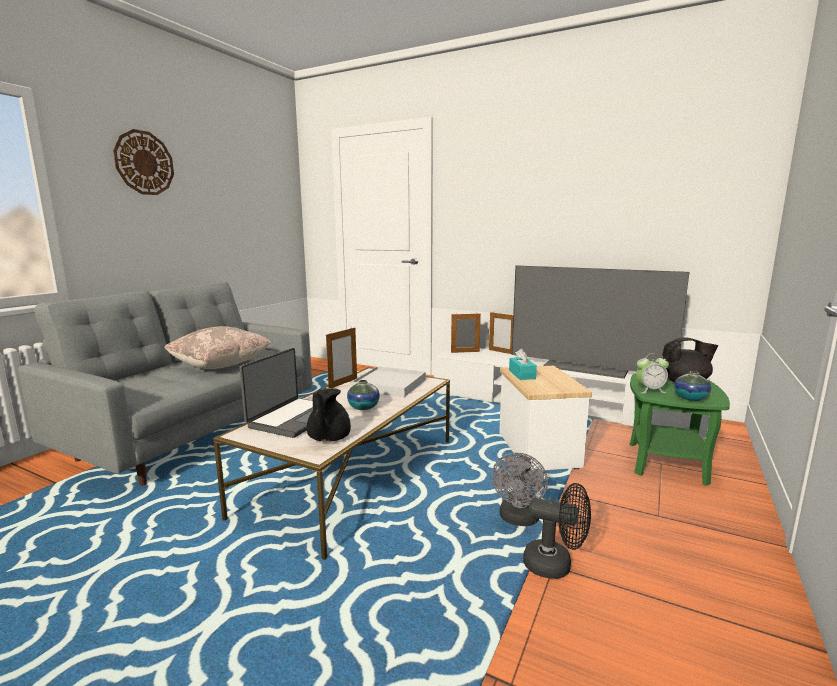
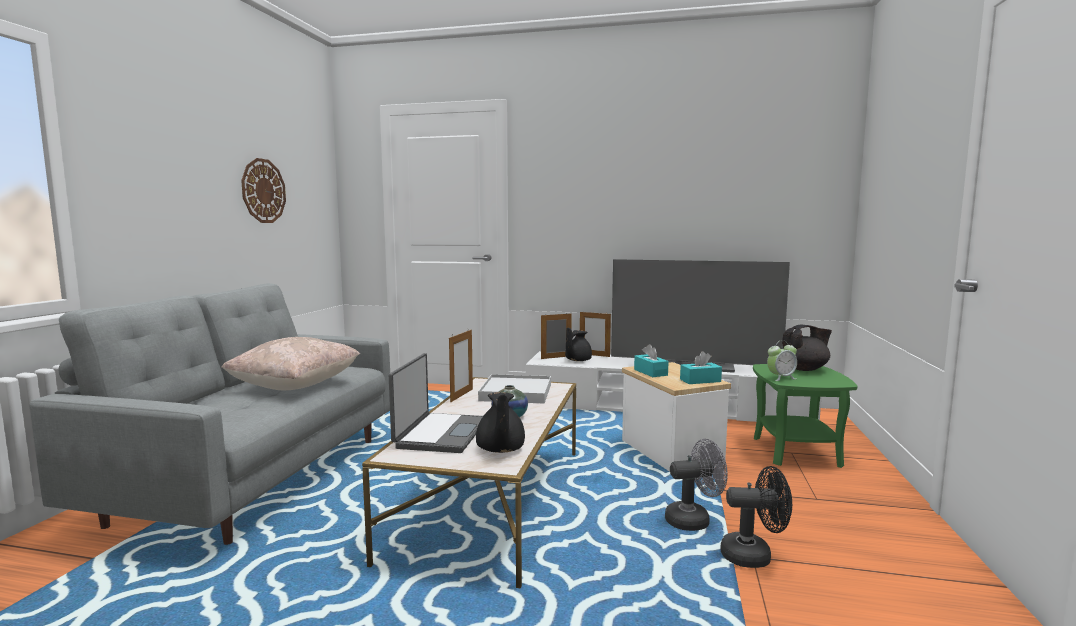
camera: 15 degrees left, 5 degrees down
wall clock [113,129,174,195] -> wall clock moved to [241,158,286,223]
grey fan [492,453,548,526] -> grey fan turned 105 degrees counterclockwise [665,439,728,531]
vase [674,371,711,401] -> none
none -> black teapot [565,328,592,361]
none -> turquoise tissue box [680,351,722,384]

